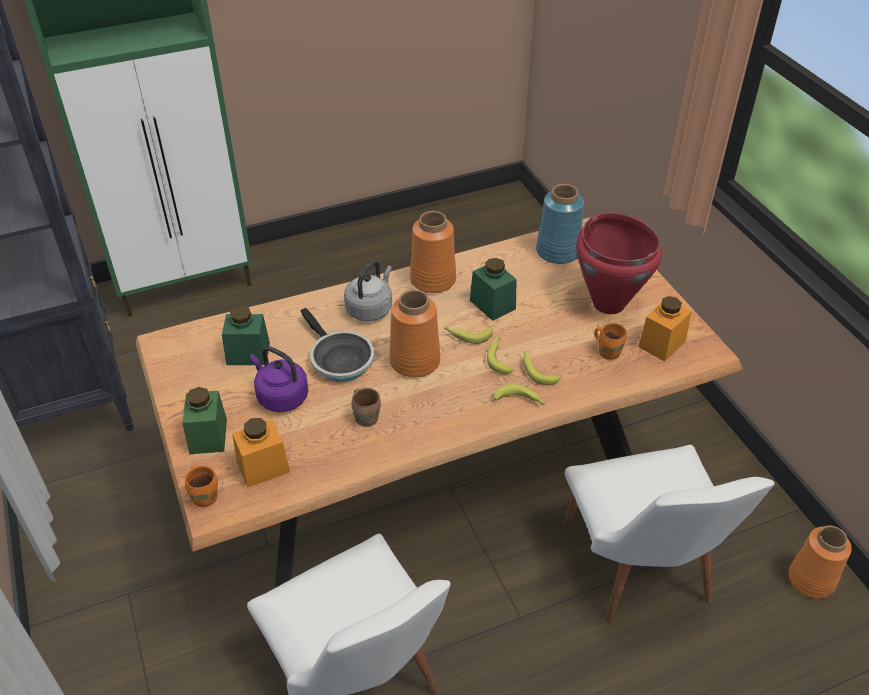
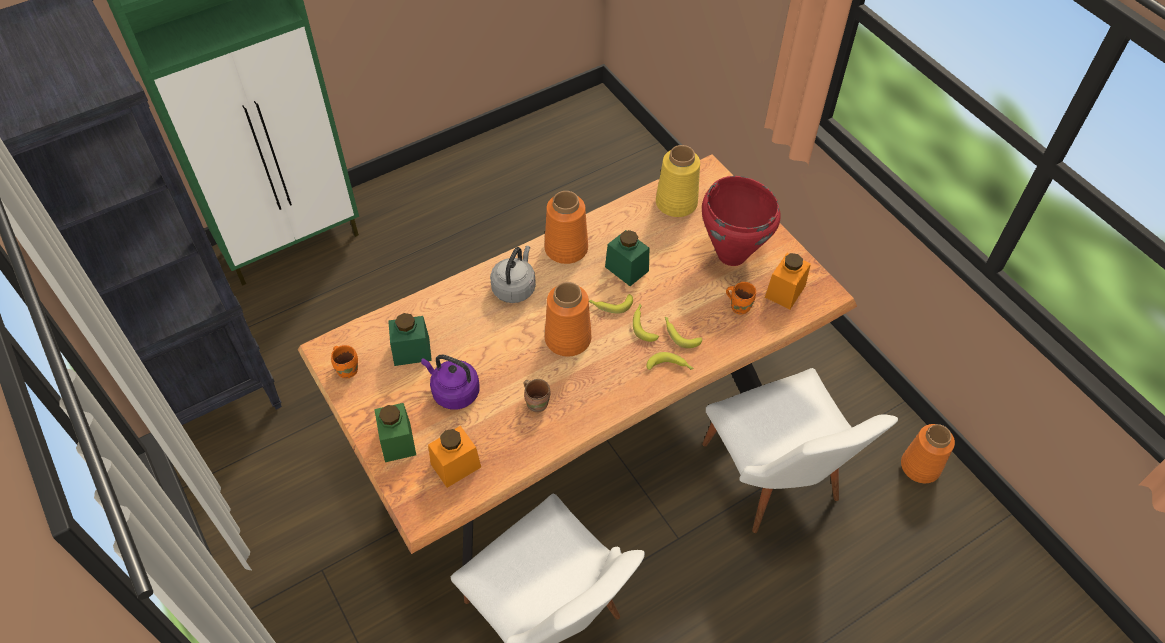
camera: 10 degrees left, 10 degrees up
orange mug [185,466,218,507] -> orange mug moved to [331,345,358,378]
frying pan [301,308,375,382] -> none
blue vase [536,184,584,264] -> yellow vase [656,145,700,217]

